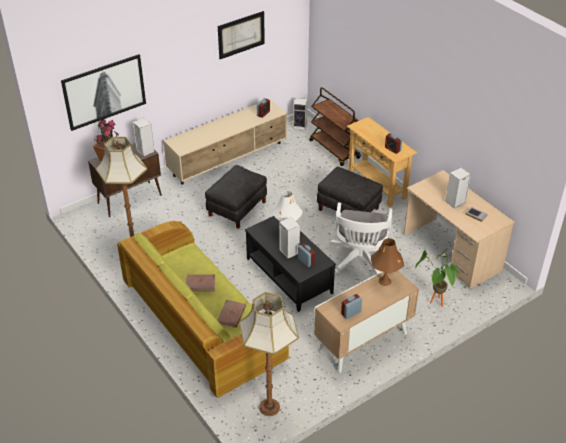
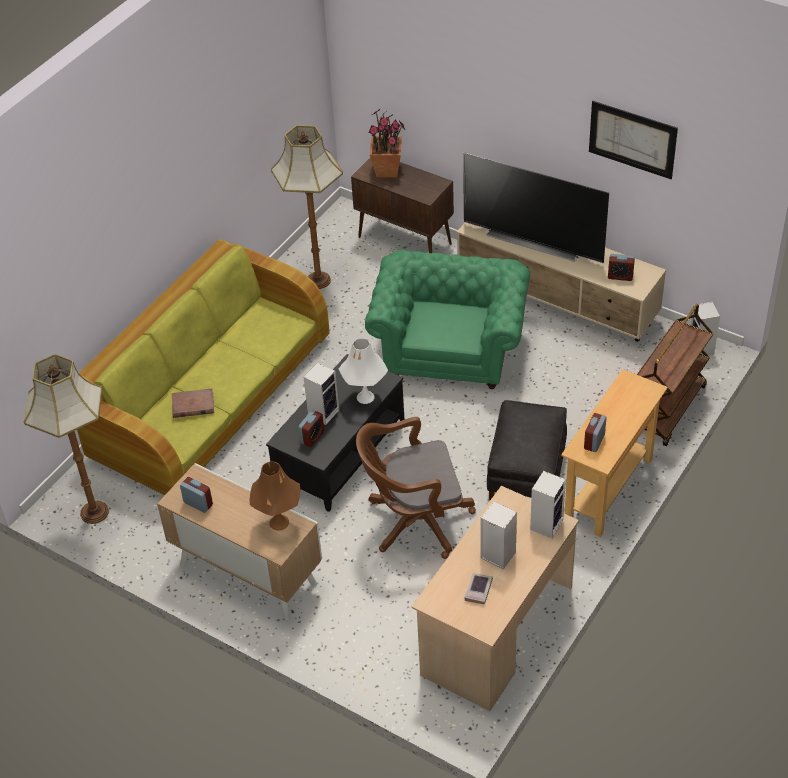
camera: 70 degrees right, 5 degrees up
picture [61,54,146,131] -> none
speaker [133,118,154,156] -> speaker moved to [530,471,566,538]
brown book [186,274,215,291] -> none
black ottoman [205,165,267,229] -> green armchair [365,250,530,389]
white office chair [330,203,393,274] -> brown office chair [356,417,476,559]
potted plant [415,248,460,307] -> none
none -> television [463,152,609,263]

